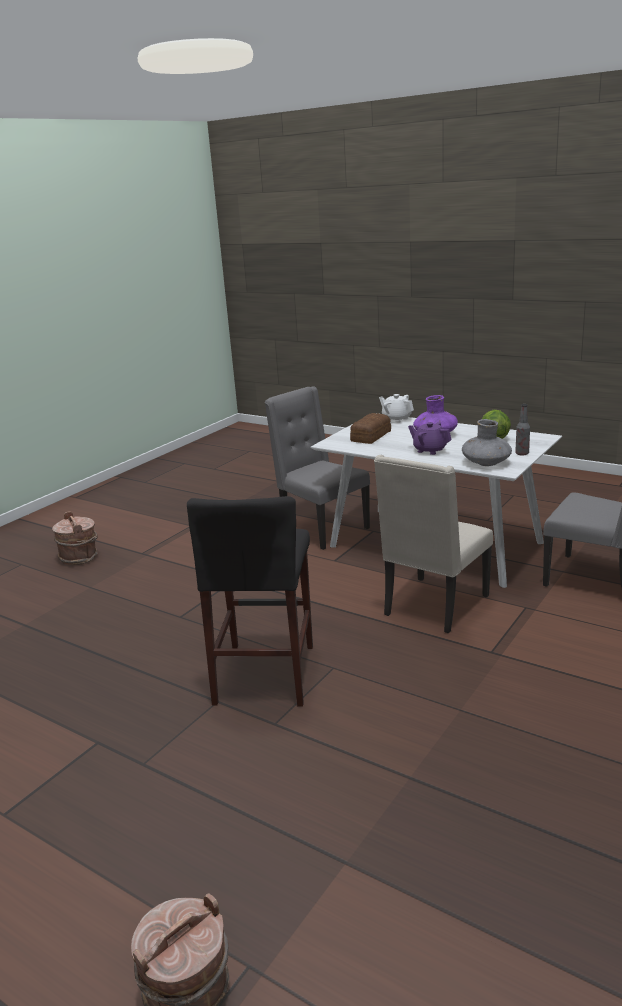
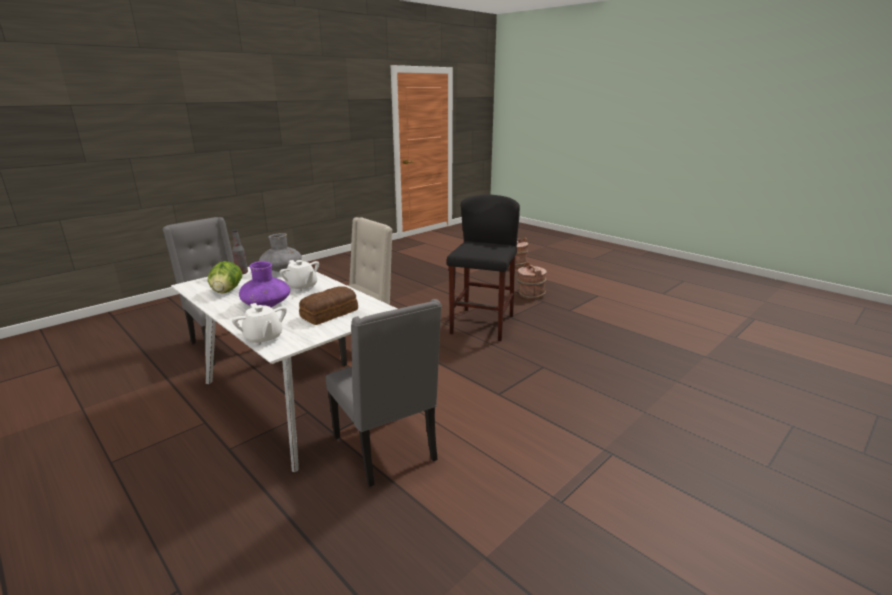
camera: 170 degrees left, 0 degrees up
brown bucket [52,511,98,565] -> brown bucket moved to [517,262,547,299]
purple teapot [408,422,452,455] -> white teapot [280,260,319,292]

